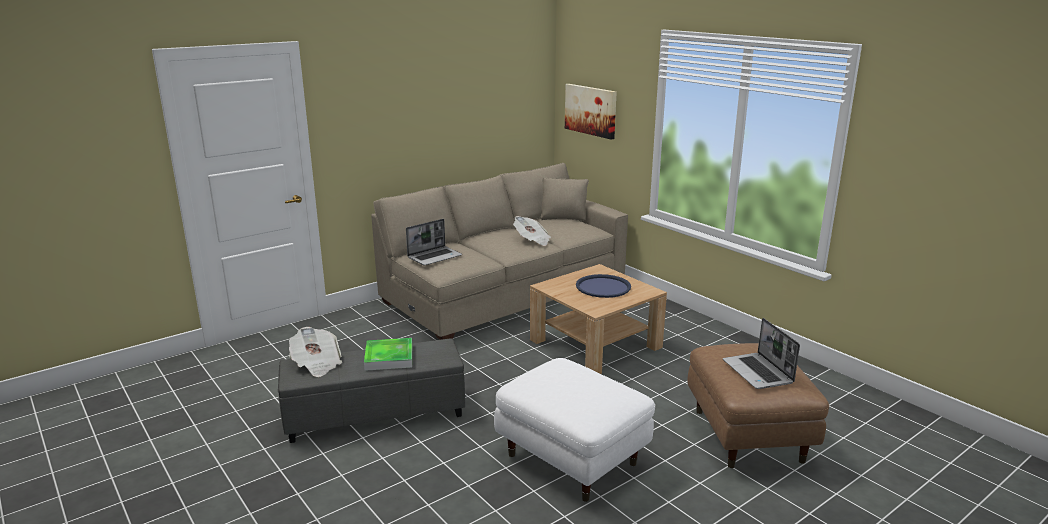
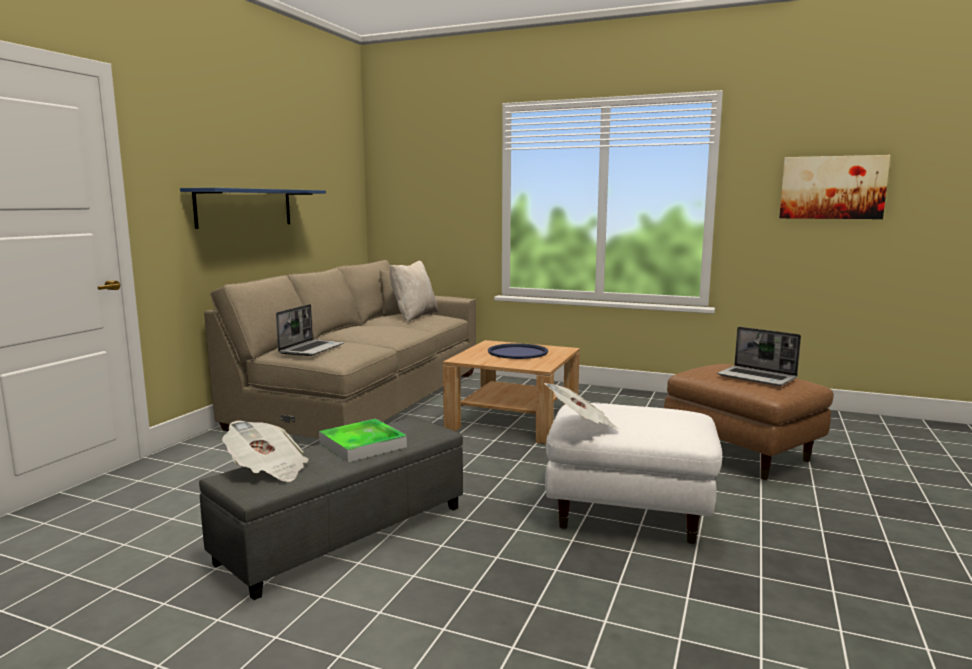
camera: 30 degrees left, 10 degrees down
newspaper [513,216,551,246] -> newspaper moved to [544,383,619,429]
picture [565,84,617,140] -> picture moved to [779,155,890,219]
none -> blue shelf [180,188,326,229]
none -> beige pillow [389,261,438,322]

